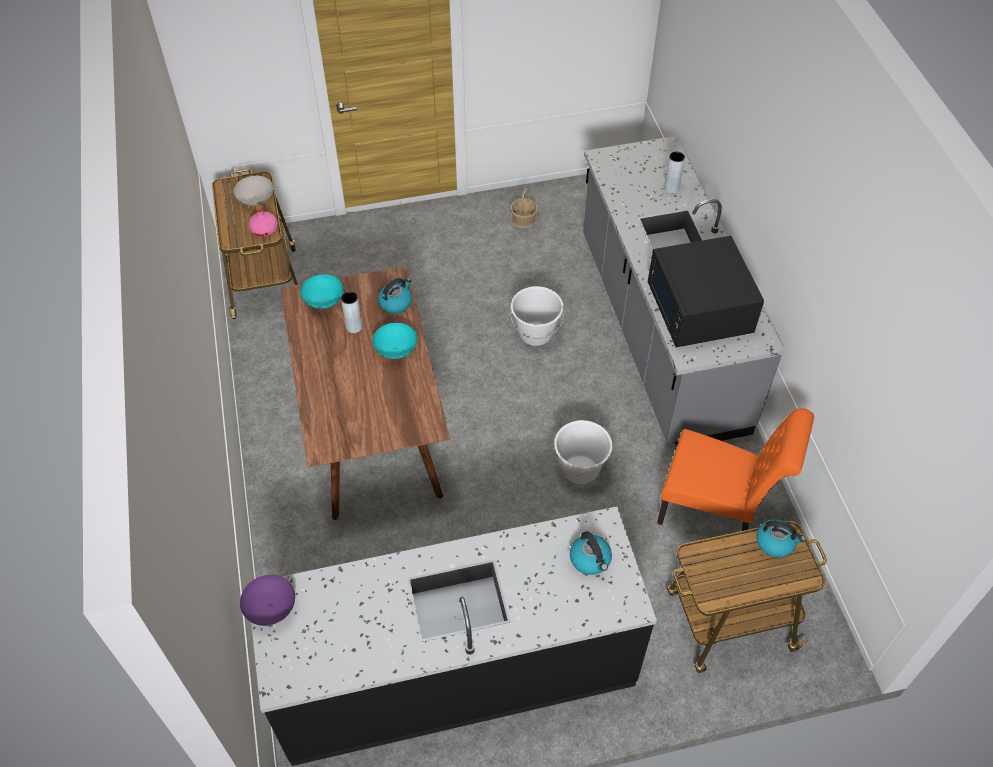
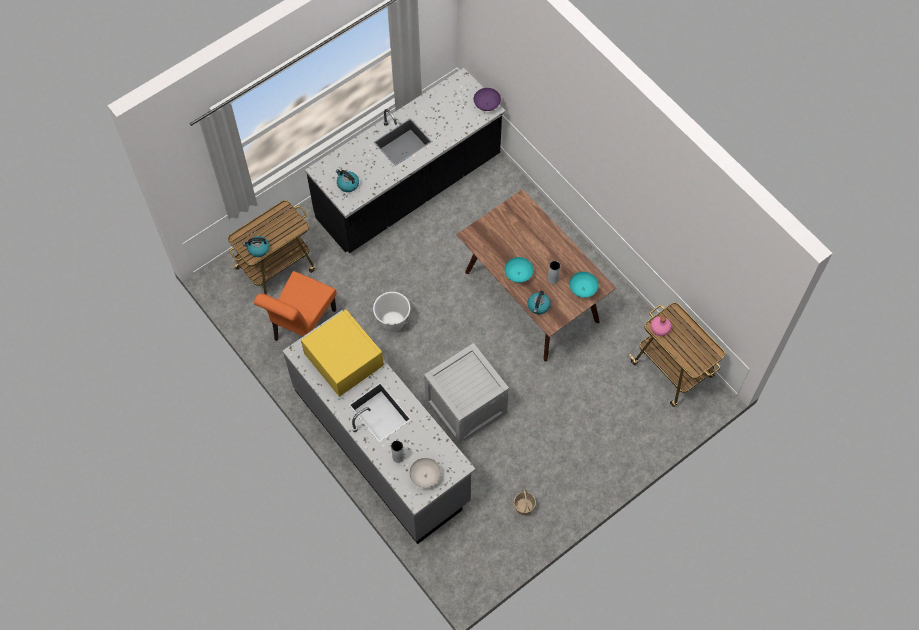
camera: 155 degrees right, 10 degrees up
white bowl [233,176,274,206] -> white bowl moved to [410,458,441,488]
white bucket [510,286,564,346] -> crate [424,343,509,445]
black microwave [648,236,764,347] -> yellow microwave [301,309,384,397]
orange chair [657,408,814,545] -> orange chair turned 60 degrees counterclockwise [254,271,336,341]

